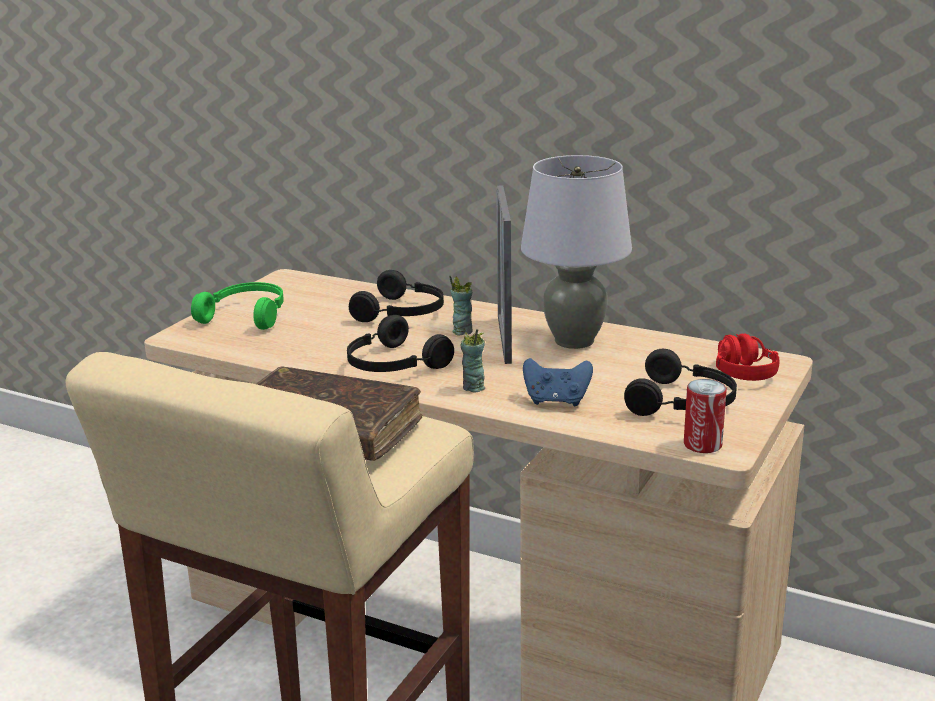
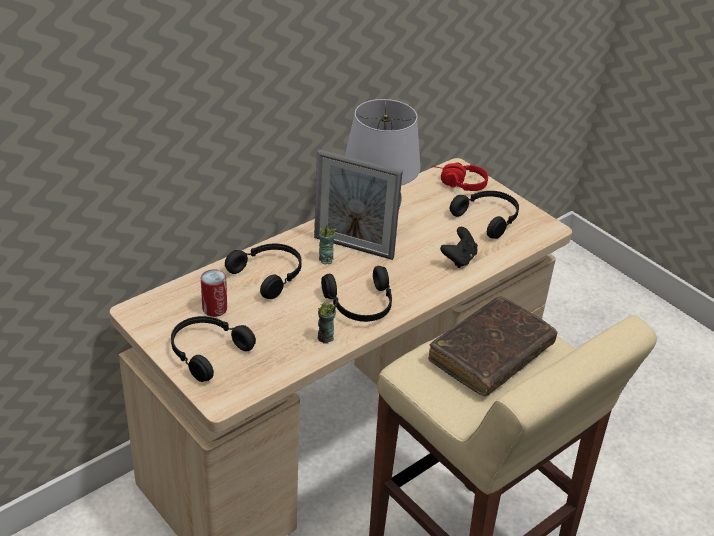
camera: 70 degrees left, 15 degrees up
green headphones [191,282,284,330] -> black headphones [171,316,256,382]
cup [460,329,485,392] -> cup moved to [318,301,338,344]
blue game controller [523,358,593,406] -> black game controller [440,227,478,268]
can [684,379,727,453] -> can moved to [201,269,227,317]

